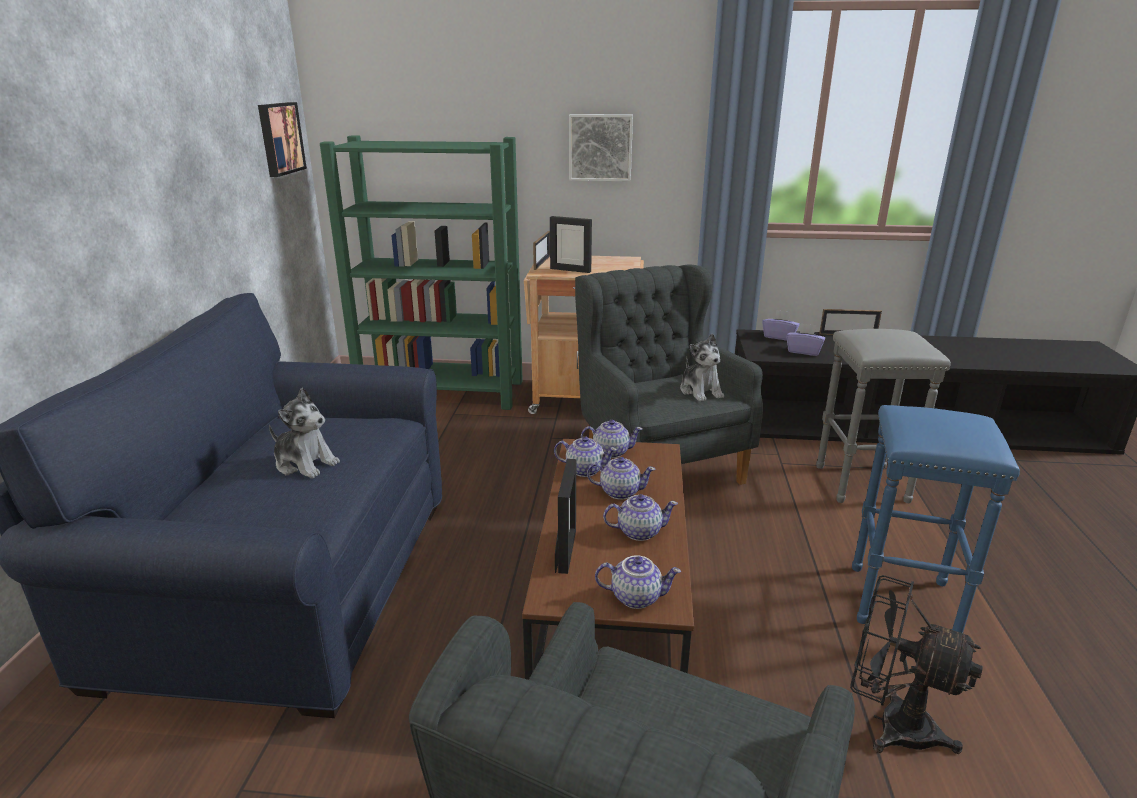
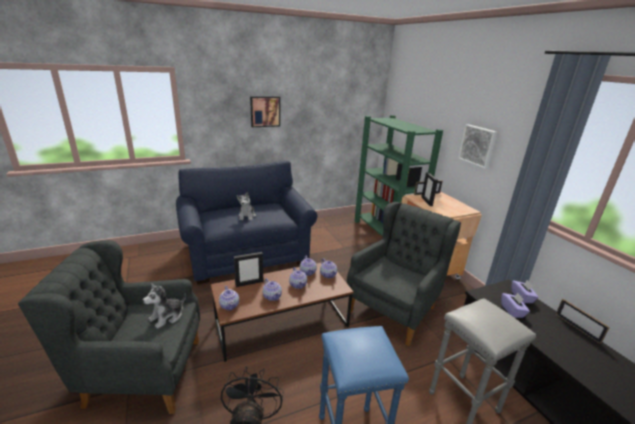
camera: 60 degrees right, 0 degrees up
picture [258,102,307,177] -> picture moved to [250,96,280,127]
plush toy [680,333,724,402] -> plush toy moved to [143,283,186,329]

